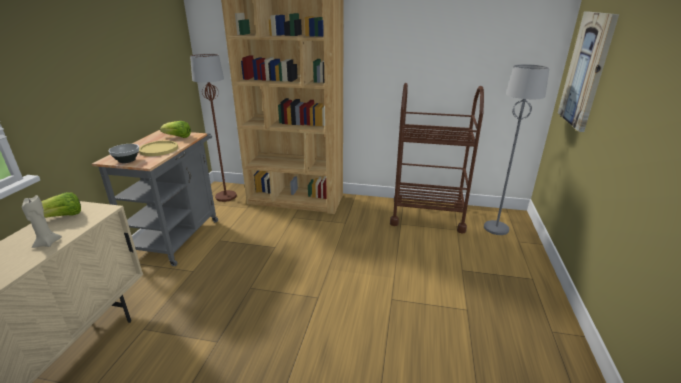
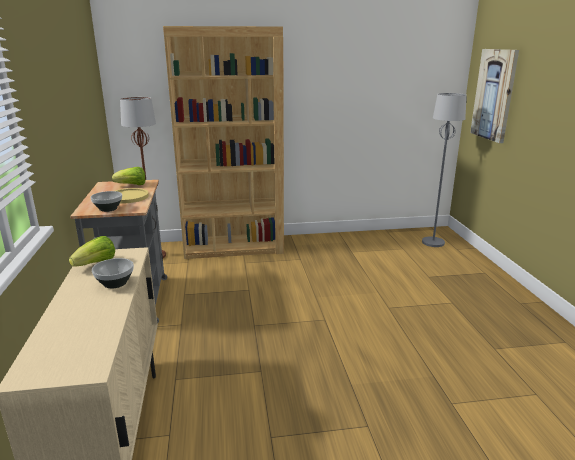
camera: 20 degrees left, 5 degrees down
beige candle [22,195,62,248] -> bowl [92,258,134,288]
brown cart [390,83,484,233] -> none

